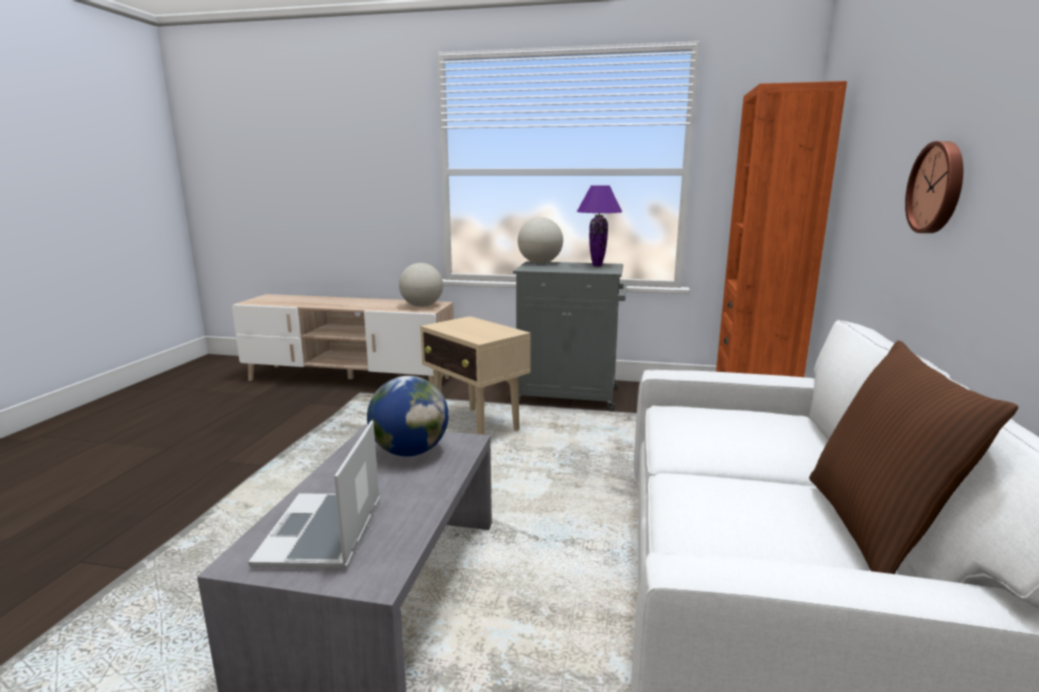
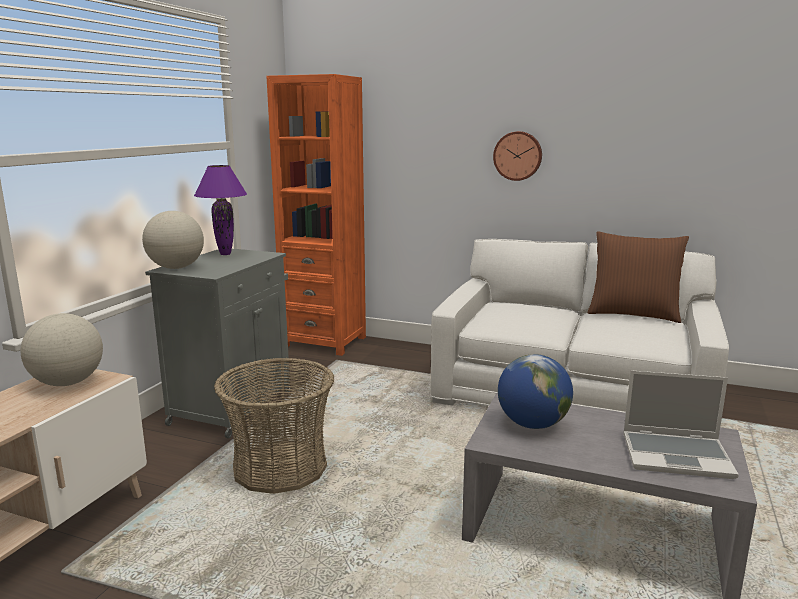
camera: 80 degrees left, 0 degrees up
beige side table [420,316,531,435] -> basket [214,358,334,494]

